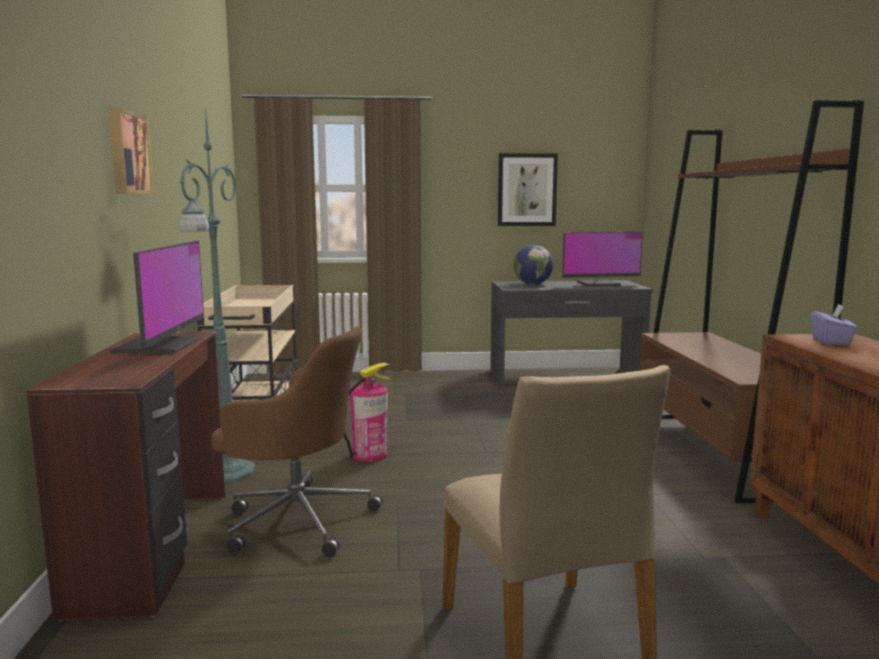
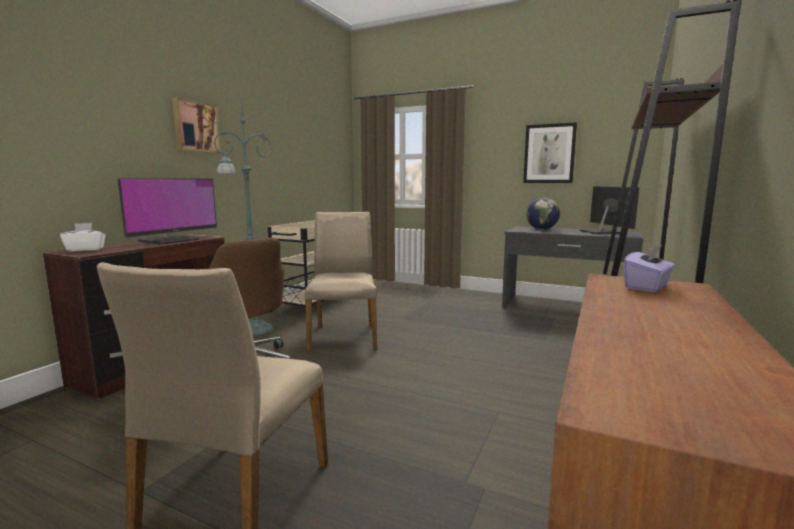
camera: 30 degrees right, 0 degrees up
fire extinguisher [344,363,390,462] -> beige chair [305,212,377,352]
monitor [562,232,643,286] -> monitor turned 120 degrees counterclockwise [580,186,639,234]
none -> white tissue box [60,223,106,252]

